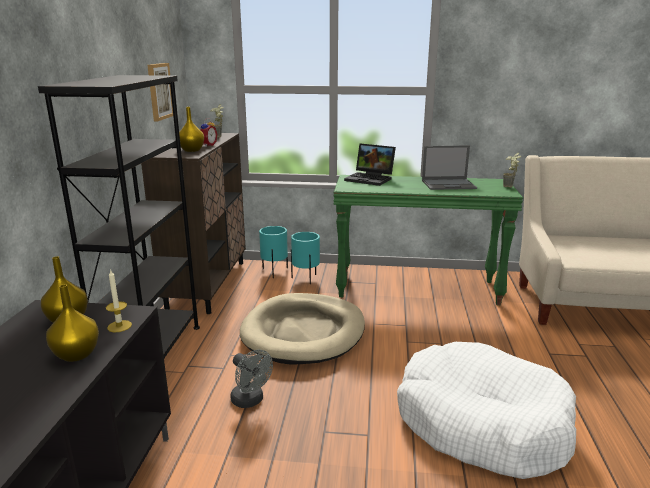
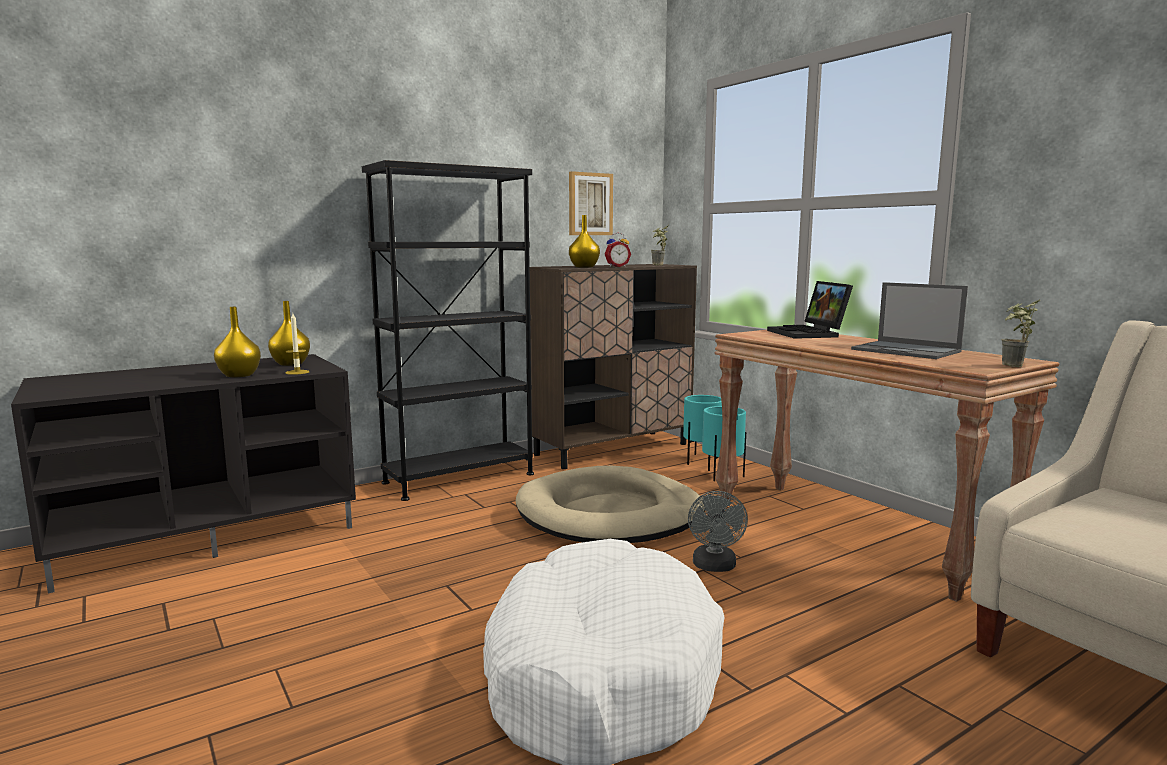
camera: 50 degrees right, 10 degrees down
grey fan [230,350,273,408] -> grey fan moved to [688,491,748,572]
green console table [334,175,523,305] -> brown console table [715,330,1060,602]

